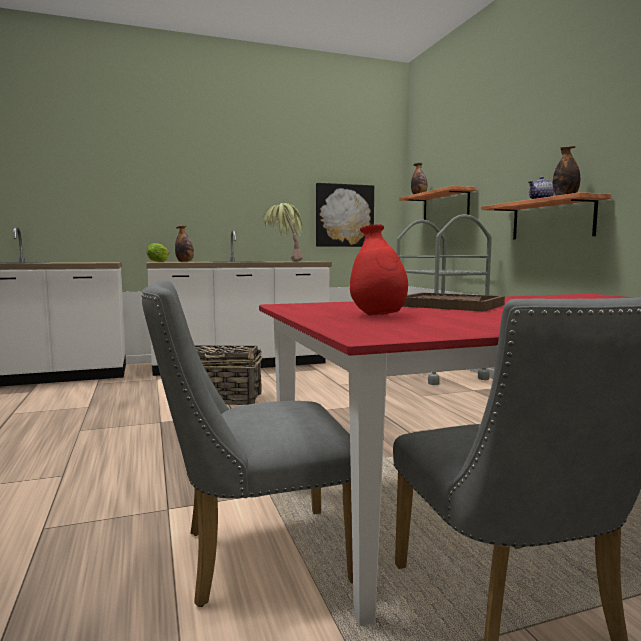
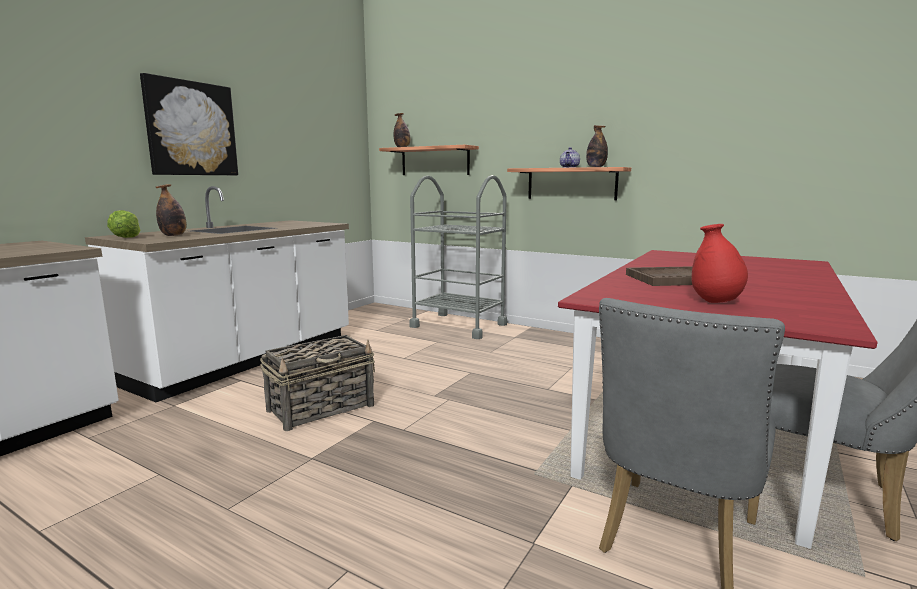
camera: 40 degrees left, 5 degrees up
potted plant [262,203,303,262] -> none
picture [316,183,374,247] -> picture moved to [140,73,238,175]

